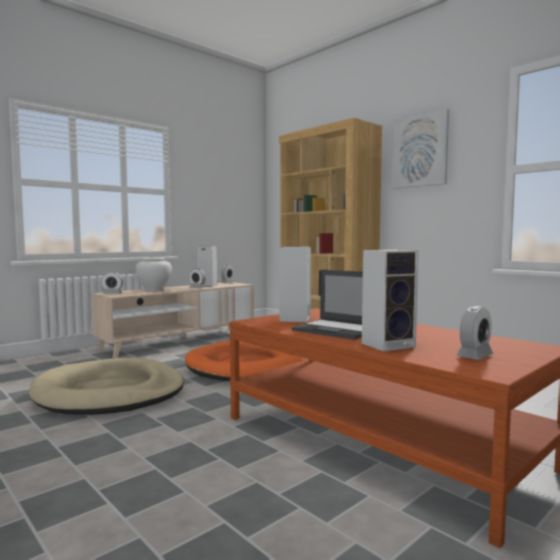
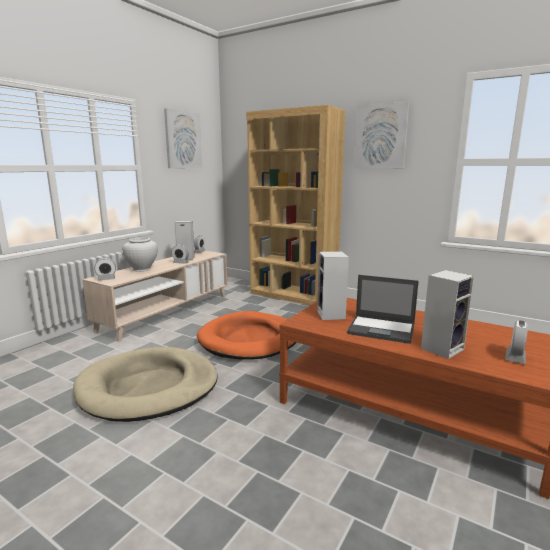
camera: 15 degrees left, 10 degrees up
none -> picture [164,108,202,168]

